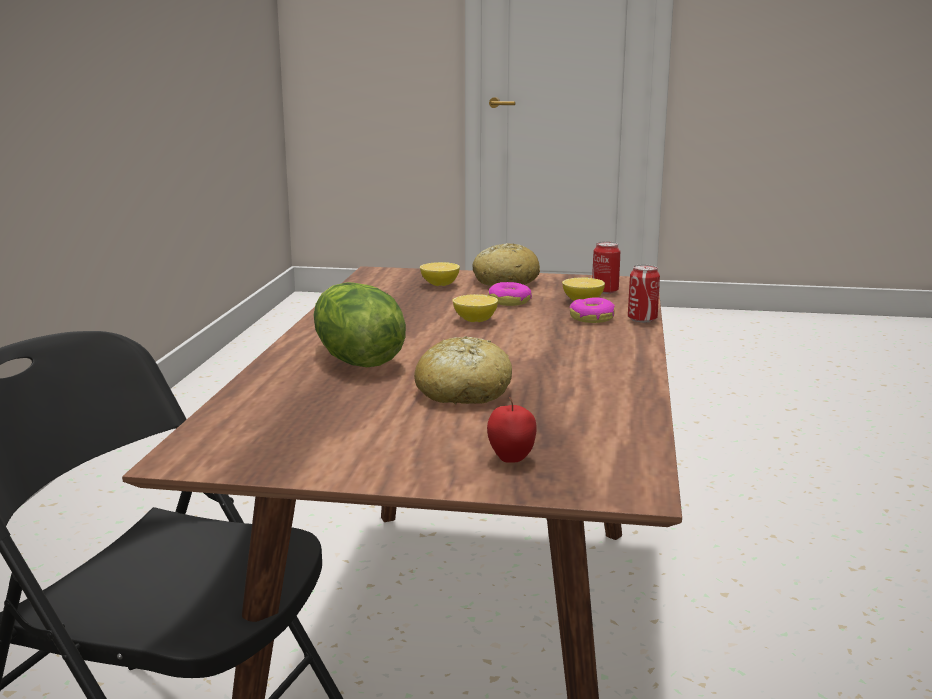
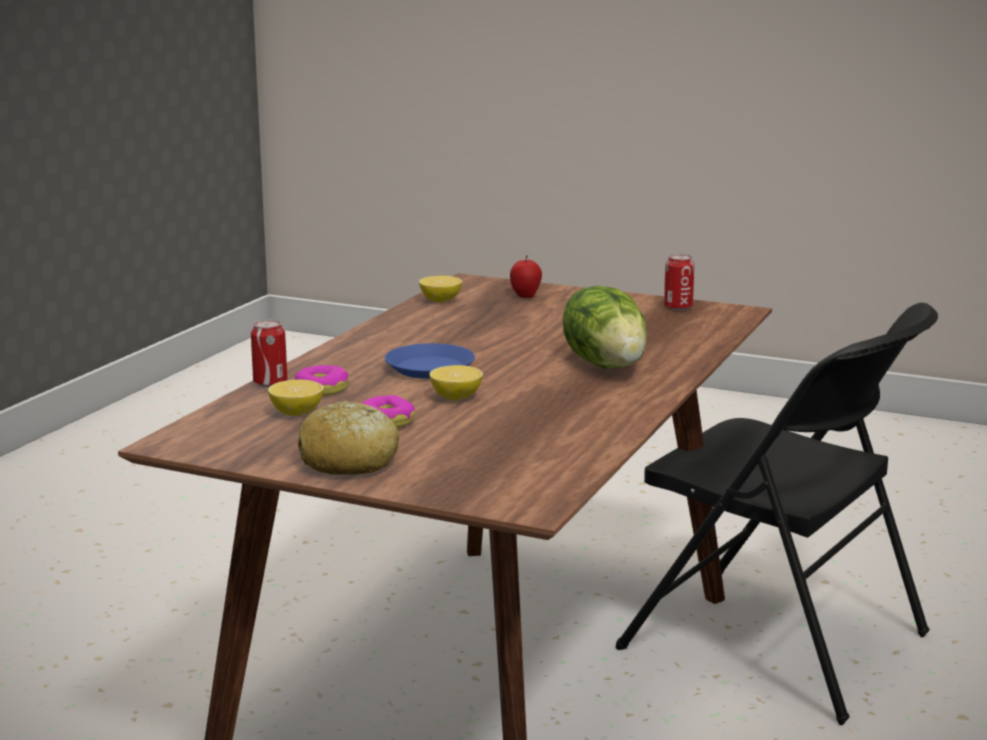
camera: 165 degrees left, 0 degrees up
bread [414,336,512,404] -> none
lemon [420,262,460,286] -> lemon moved to [419,276,462,303]
can [592,241,620,294] -> can moved to [664,254,694,310]
none -> blue plate [385,343,475,379]

